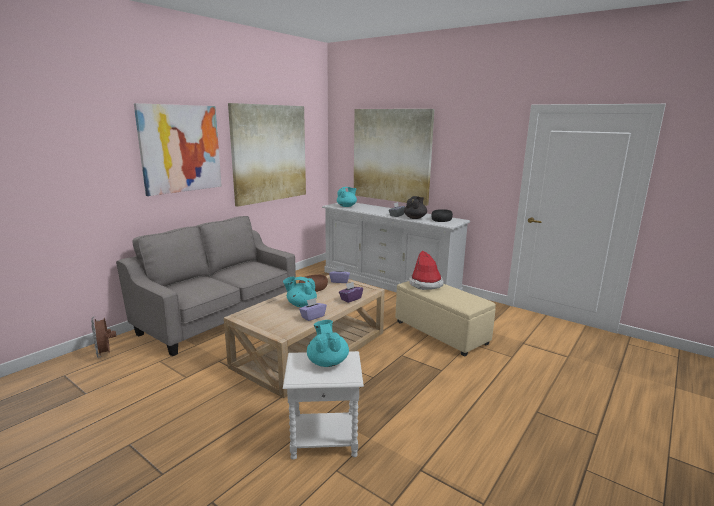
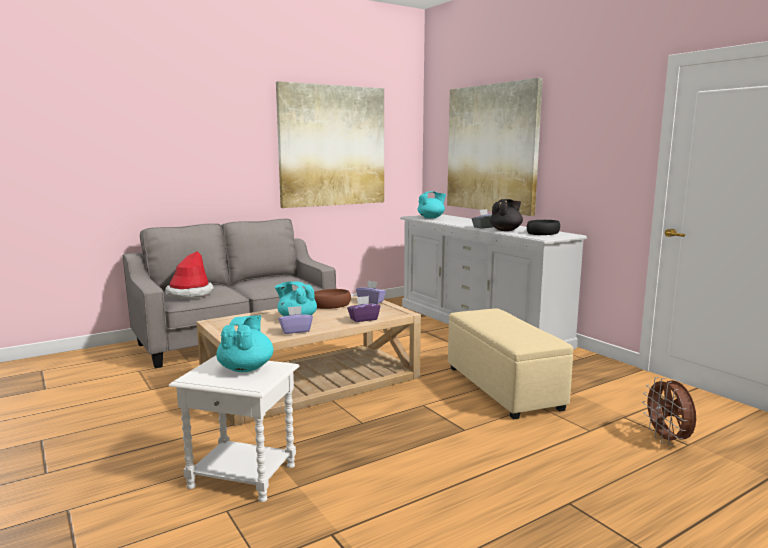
camera: 20 degrees right, 5 degrees down
brown fan [91,317,116,358] -> brown fan moved to [642,377,696,445]
picture [134,103,222,196] -> none
hat [409,251,444,290] -> hat moved to [165,251,214,298]

